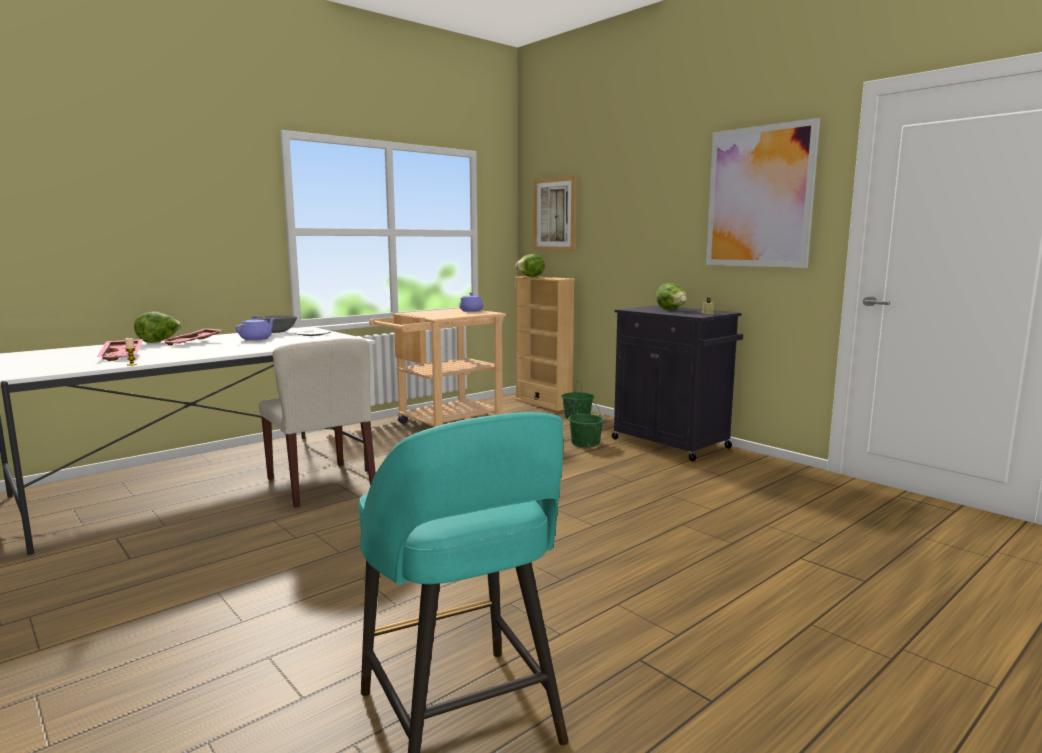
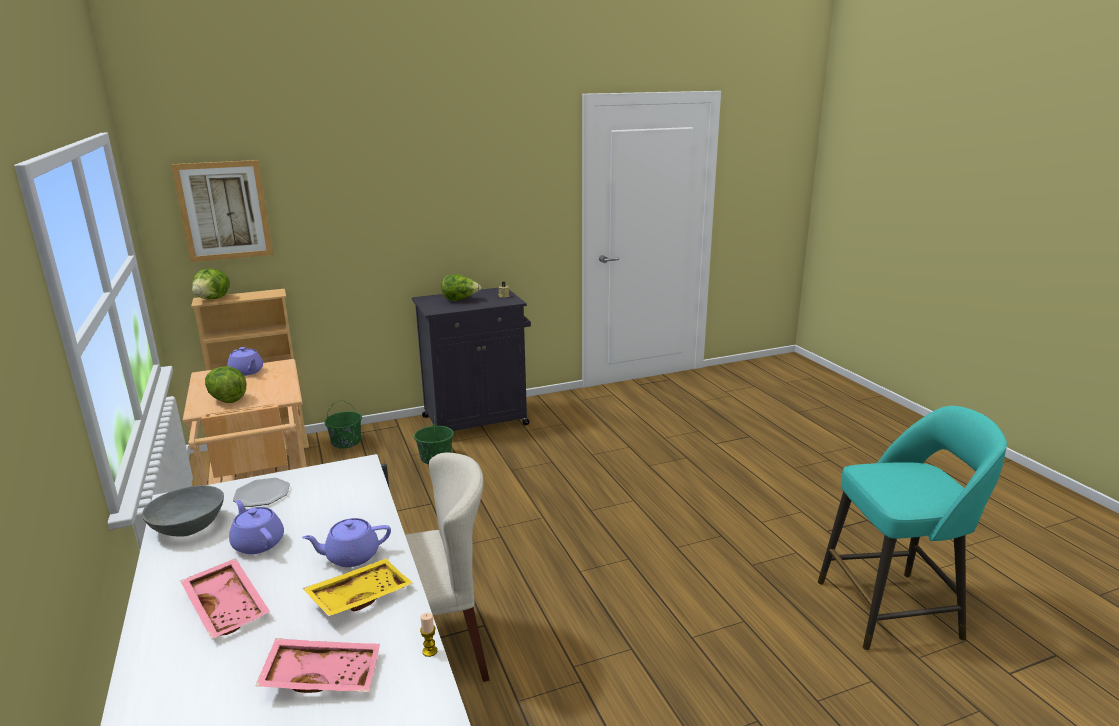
camera: 70 degrees left, 10 degrees up
lettuce [134,312,181,343] -> lettuce moved to [205,366,246,403]
picture [706,118,820,268] -> none
none -> purple teapot [302,518,391,567]
none -> yellow tray [303,559,414,617]

